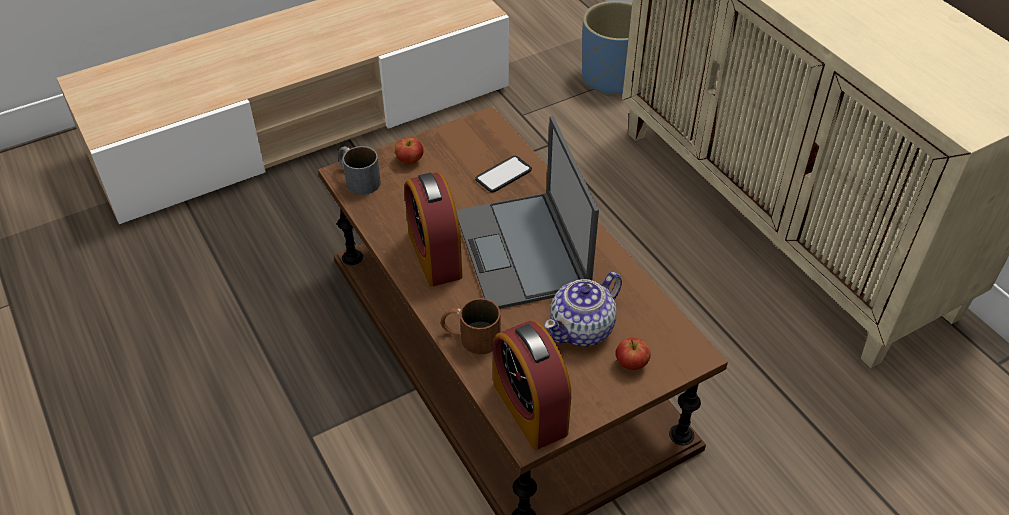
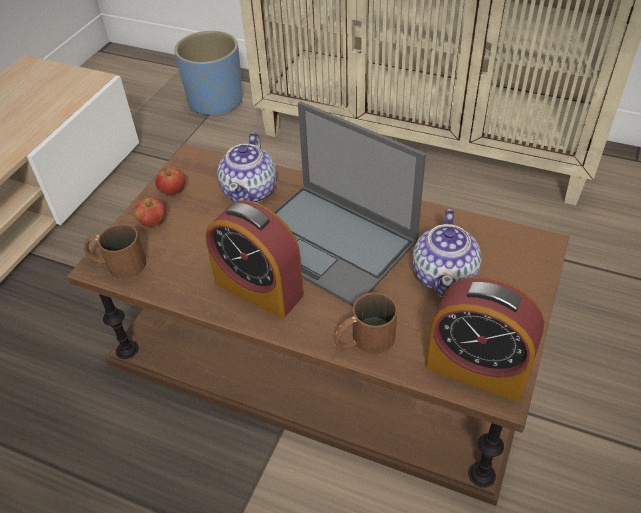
camera: 35 degrees left, 0 degrees up
grey mug [338,146,381,195] -> brown mug [84,224,146,279]
phone [475,156,532,192] -> teapot [217,132,277,203]
apple [615,338,651,370] -> apple moved to [155,167,185,195]

